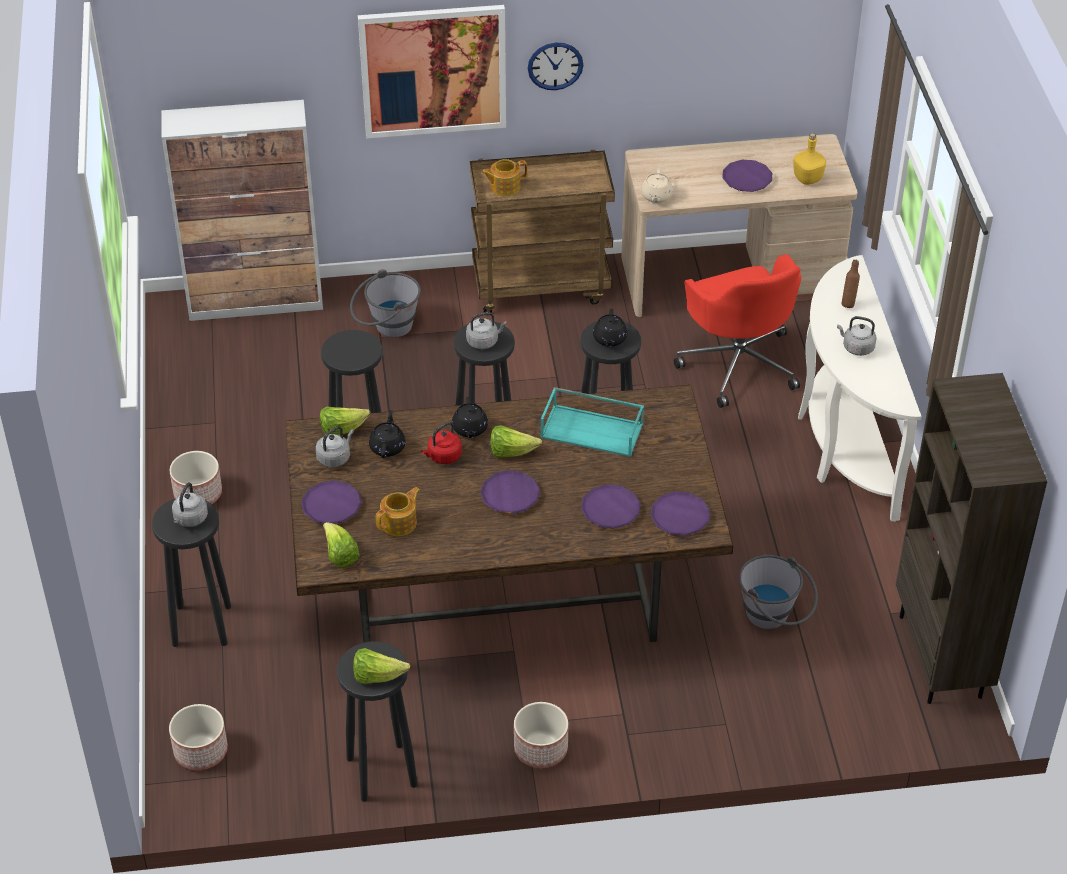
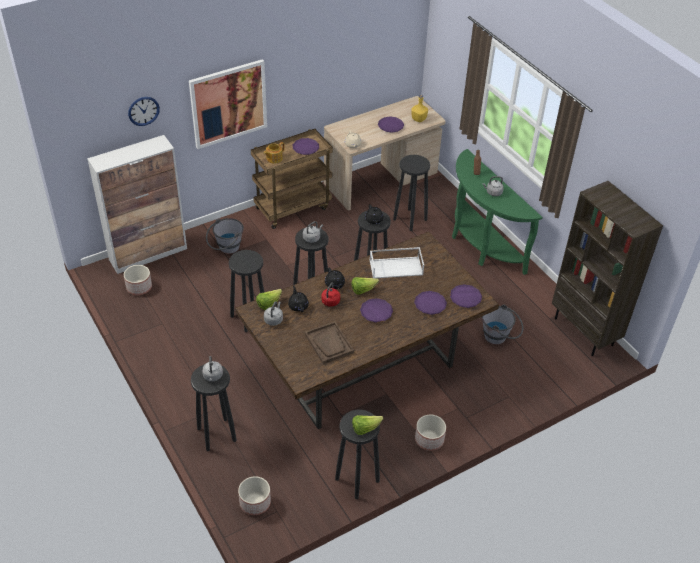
camera: 25 degrees left, 0 degrees up
planter [170,451,222,504] -> planter moved to [124,265,152,295]
purple plate [301,480,361,524] -> purple plate moved to [293,138,319,155]
lettuce [323,522,360,567] -> none
teapot [376,487,420,536] -> brown tray [305,321,354,364]
wall clock [528,43,583,90] -> wall clock moved to [128,97,160,126]
turquoise tray [540,387,644,457] -> white tray [369,247,424,278]
red office chair [674,254,801,408] -> black stool [393,155,430,231]
white console table [798,255,922,522] -> green console table [452,149,543,275]

